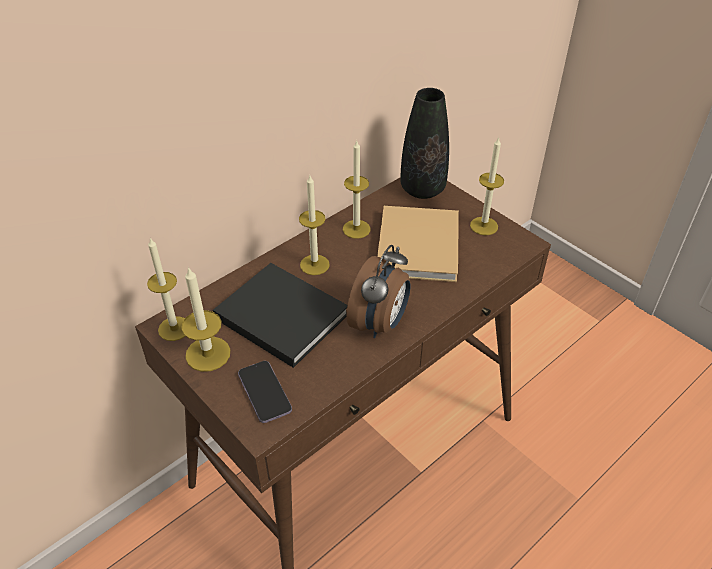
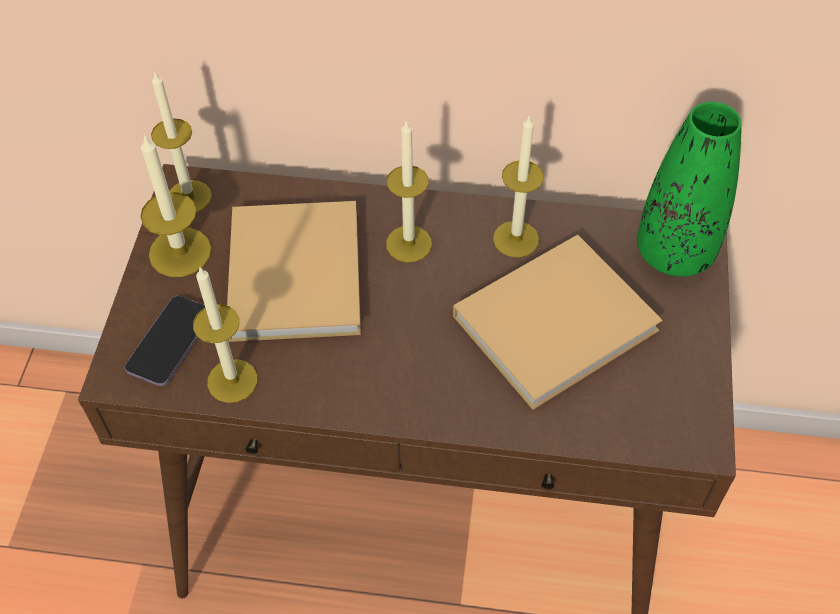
camera: 50 degrees right, 10 degrees up
black book [213,263,347,368] -> beige book [227,201,361,342]
alarm clock [346,245,410,338] -> none
black vase [401,88,449,199] -> green vase [637,101,742,277]
candle [470,137,504,235] -> candle moved to [193,267,258,403]

